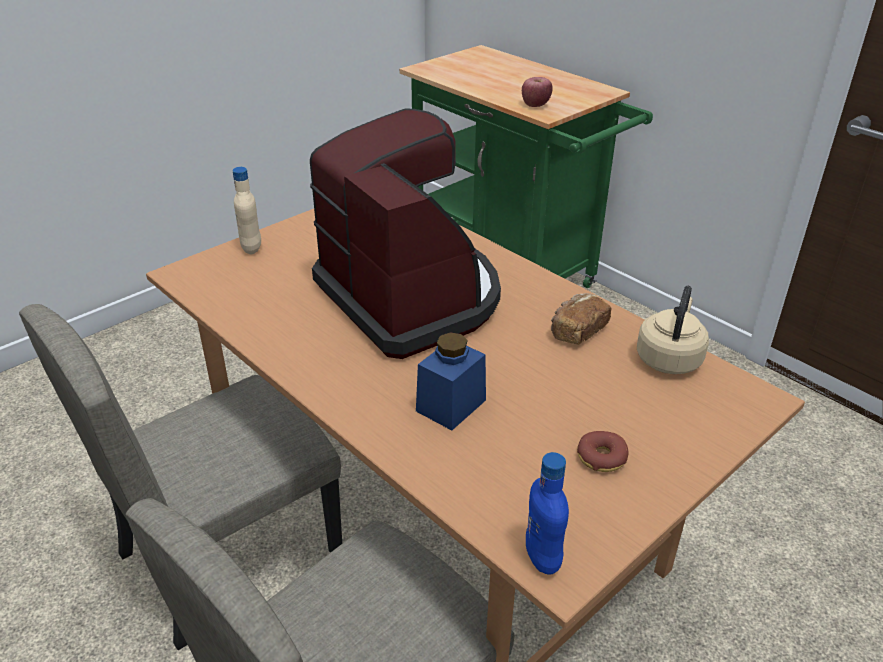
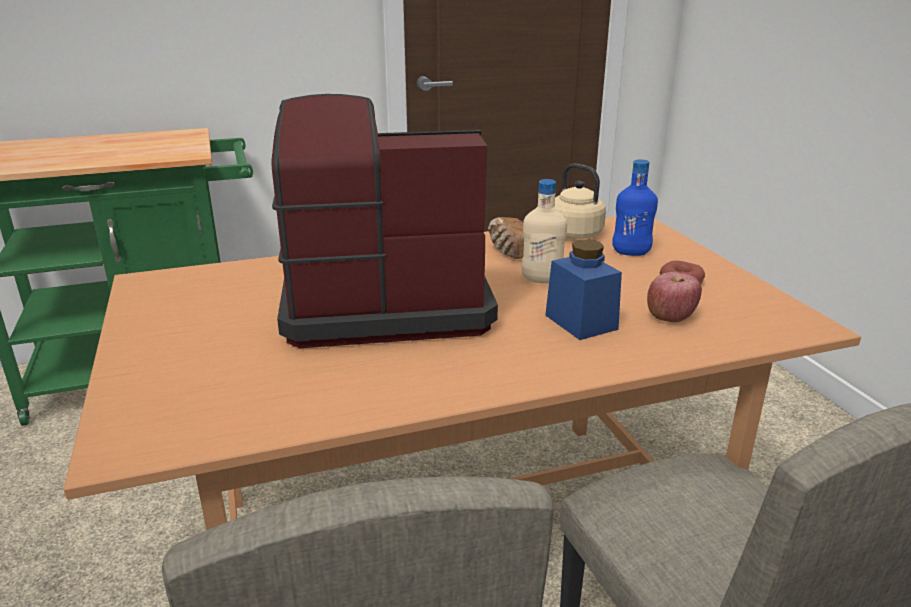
camera: 65 degrees left, 10 degrees down
beige bottle [232,167,261,254] -> beige bottle moved to [521,179,567,283]
apple [522,77,553,107] -> apple moved to [647,272,702,323]
blue bottle [526,452,569,575] -> blue bottle moved to [612,159,658,256]

